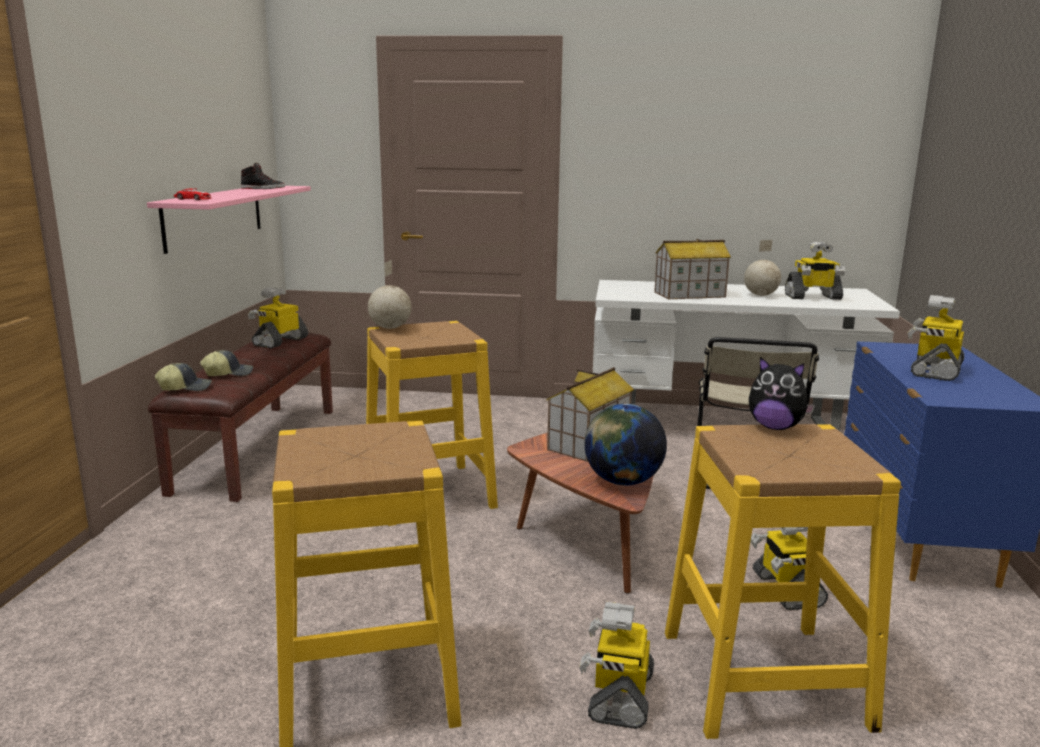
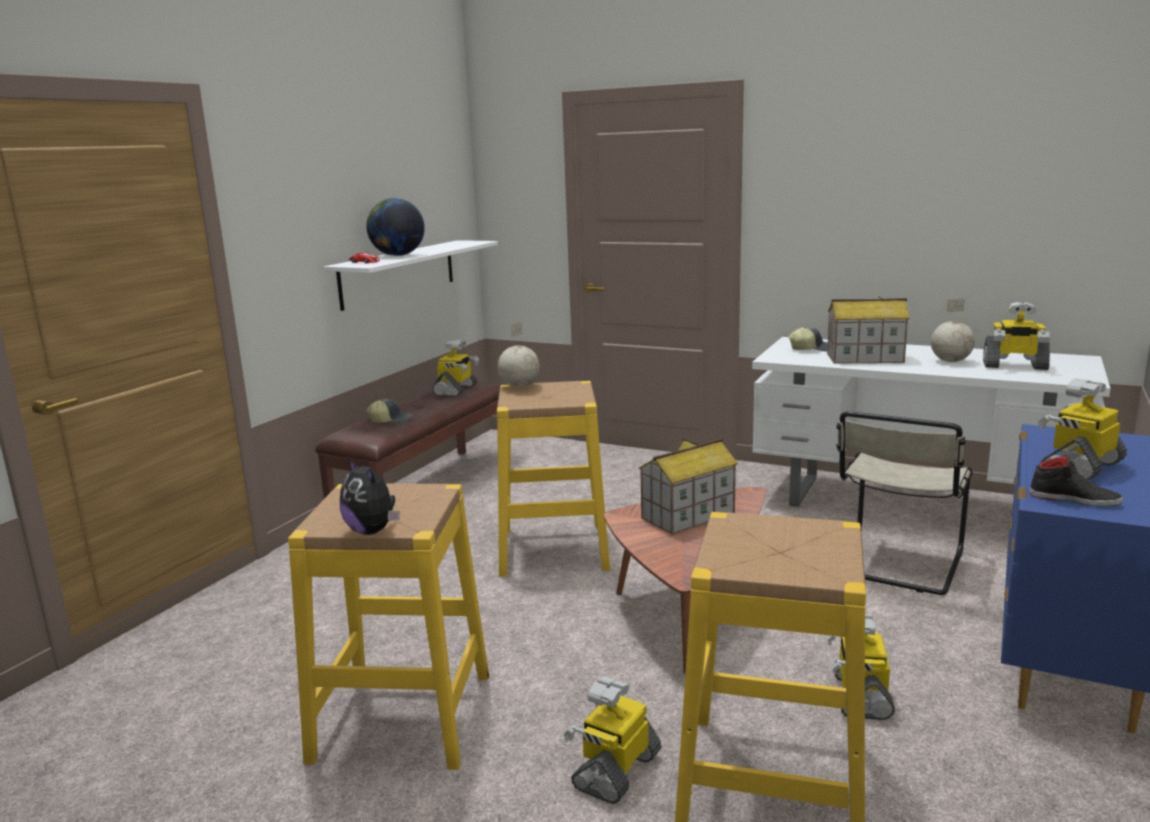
camera: 20 degrees right, 0 degrees up
pink shelf [147,186,311,254] -> white shelf [323,240,498,311]
cap [155,363,212,391] -> cap moved to [788,327,828,351]
black shoe [241,163,285,189] -> black shoe moved to [1029,455,1123,506]
toy robot [248,287,308,348] -> toy robot turned 150 degrees clockwise [432,340,479,397]
globe [584,404,667,486] -> globe moved to [366,198,425,256]
plush toy [749,357,815,430] -> plush toy moved to [340,457,400,535]

